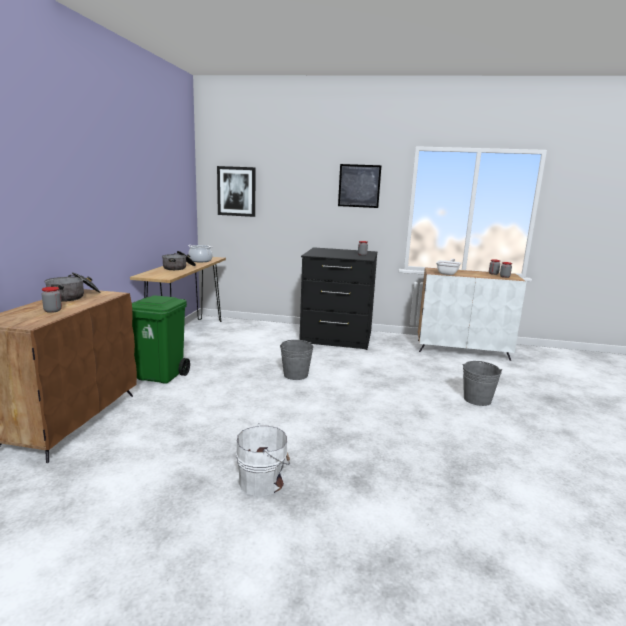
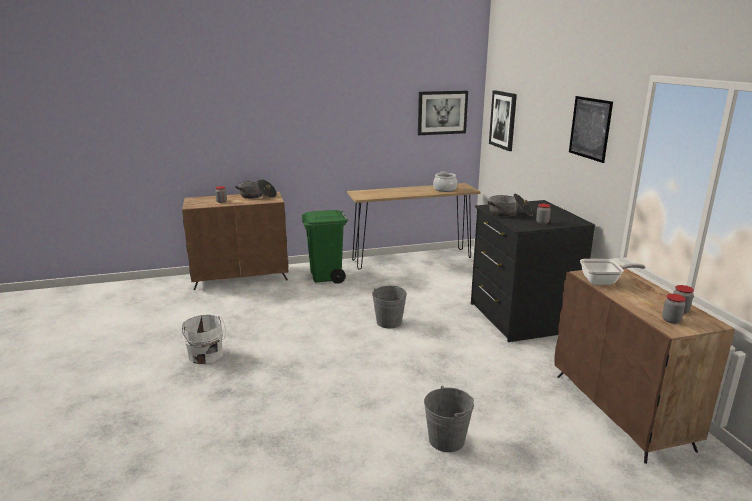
camera: 65 degrees right, 5 degrees up
cooking pot [162,251,196,270] -> cooking pot moved to [488,194,533,217]
white cabinet [418,268,526,361] -> brown cabinet [555,266,735,464]
none -> picture [418,91,468,135]

